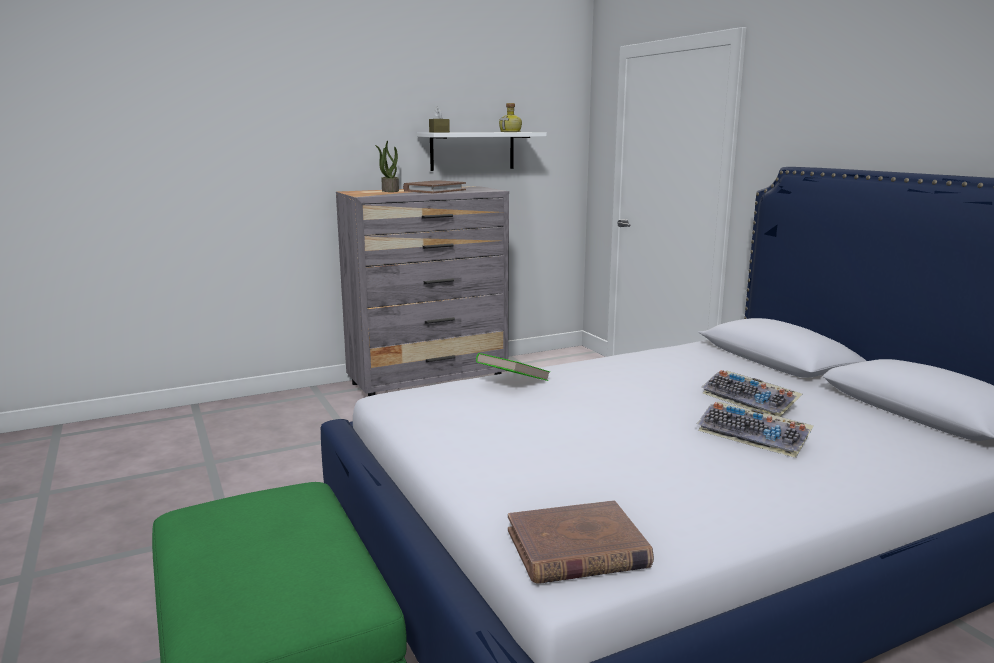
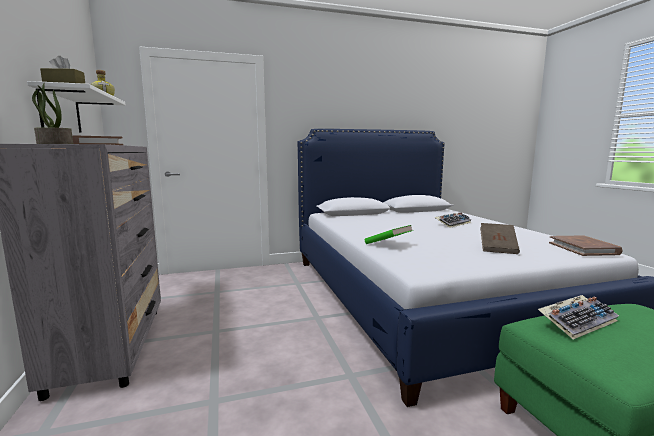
camera: 80 degrees left, 5 degrees down
keyboard [702,370,802,417] -> keyboard moved to [538,295,619,339]
none -> brown book [480,223,520,254]

